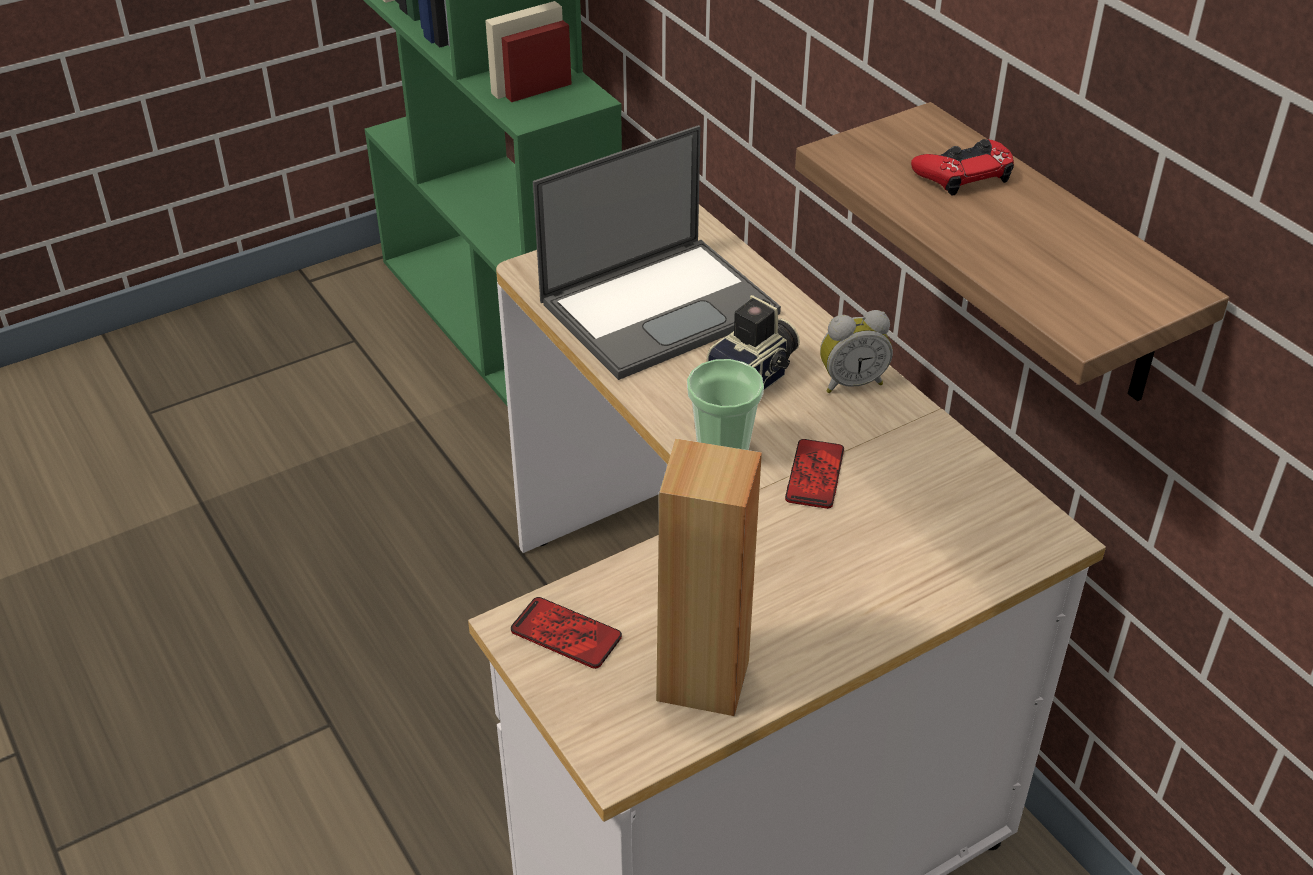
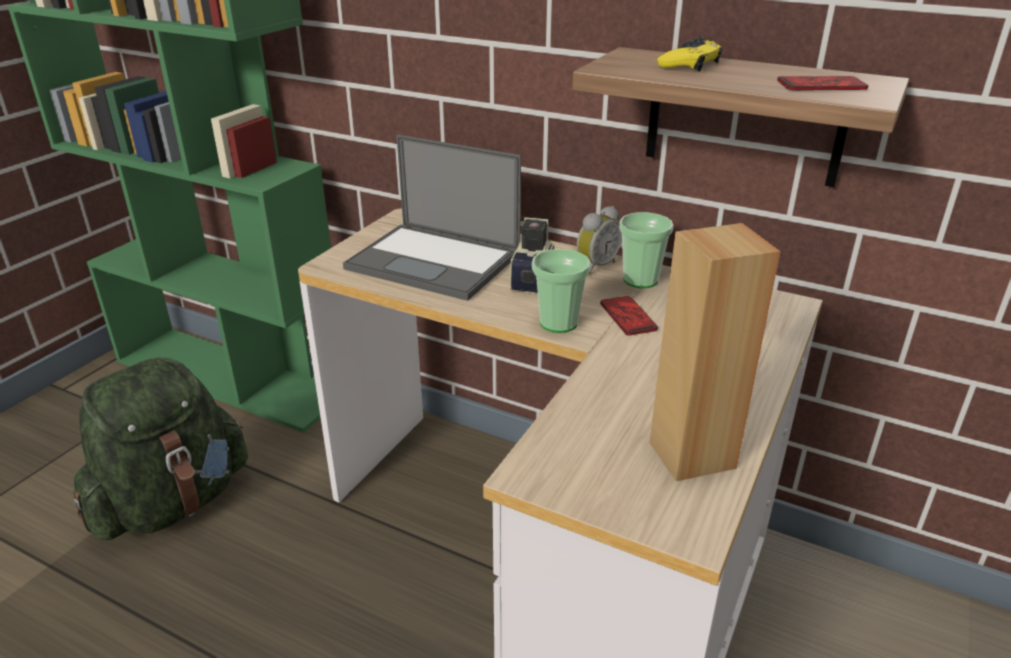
camera: 30 degrees left, 10 degrees down
phone [511,597,622,669] -> phone moved to [777,76,868,90]
laptop [533,125,781,380] -> laptop turned 90 degrees clockwise [343,134,521,301]
red game controller [911,139,1014,195] -> yellow game controller [657,36,722,71]
none -> green backpack [73,357,248,540]
none -> cup [619,212,674,288]

